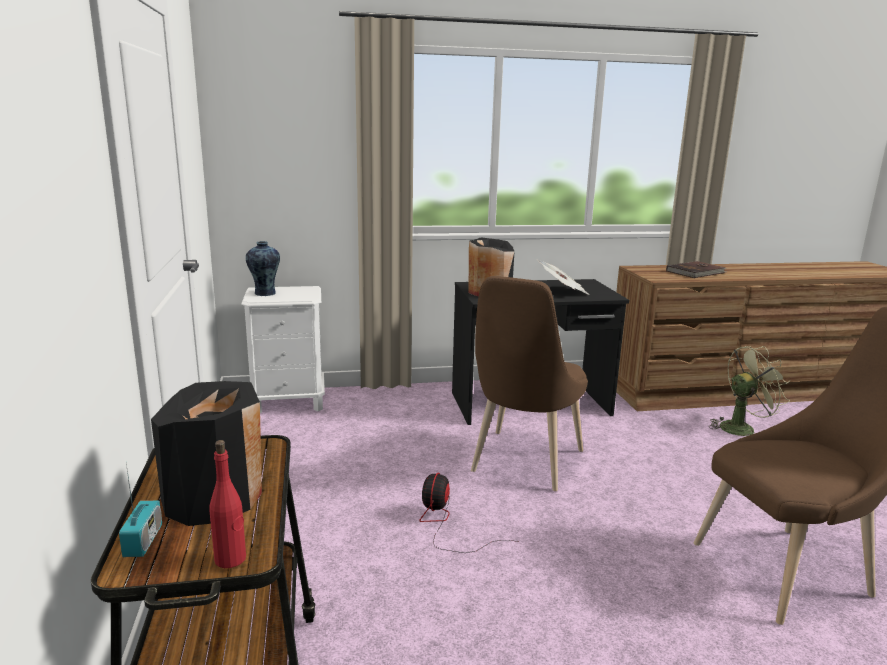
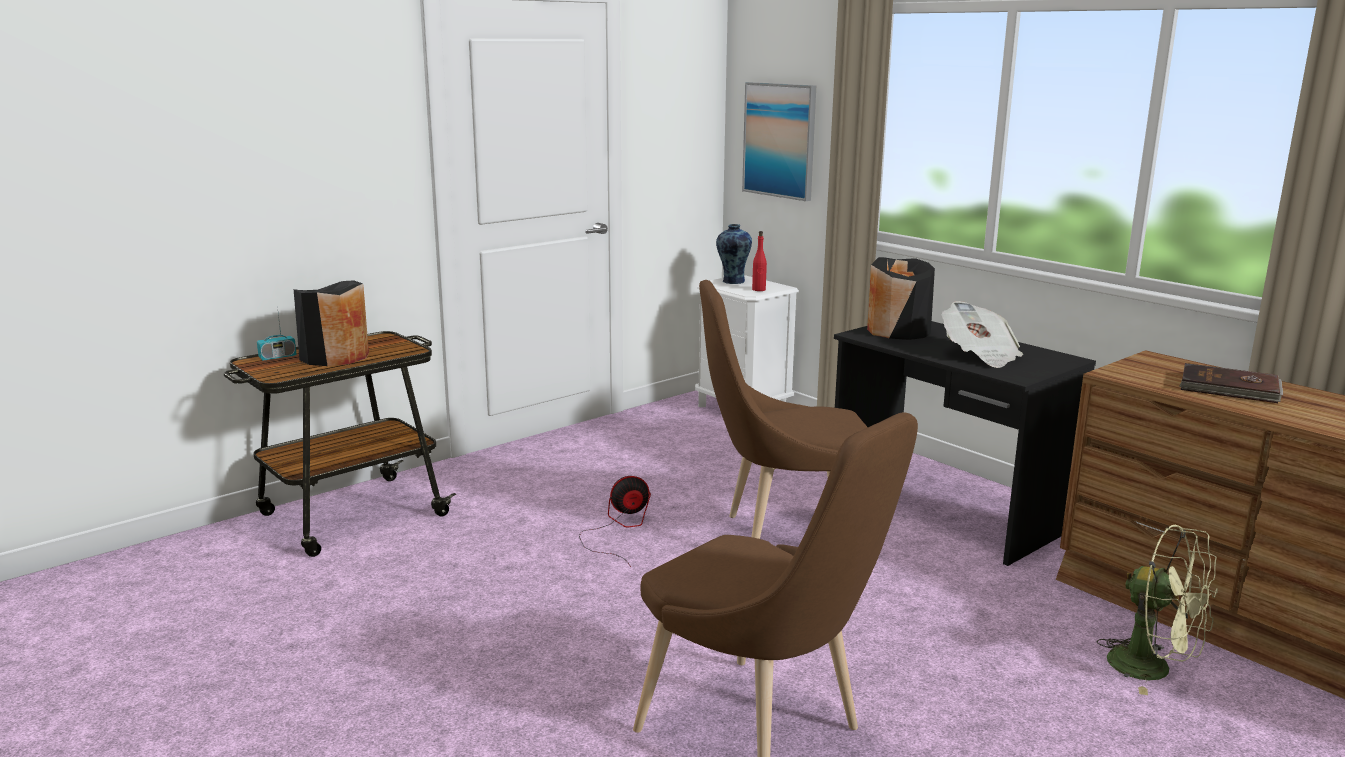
camera: 60 degrees right, 0 degrees up
red bottle [209,440,246,568] -> red bottle moved to [752,231,767,291]
none -> picture [742,82,816,201]

